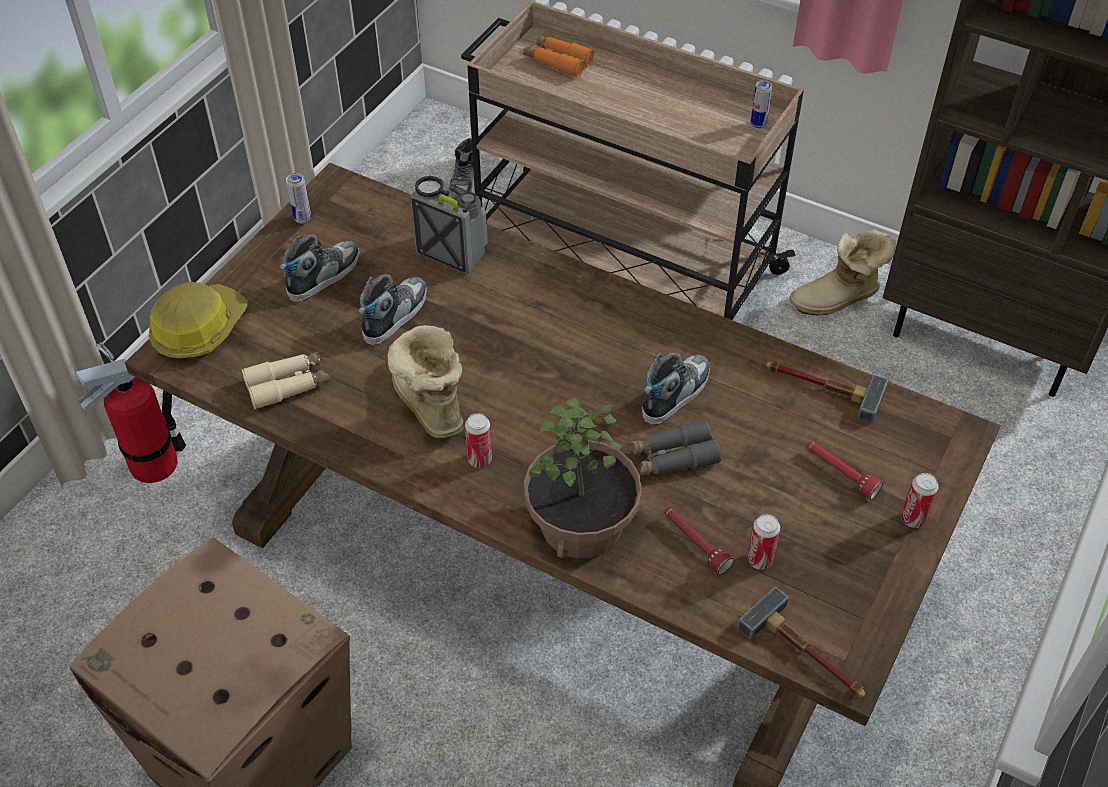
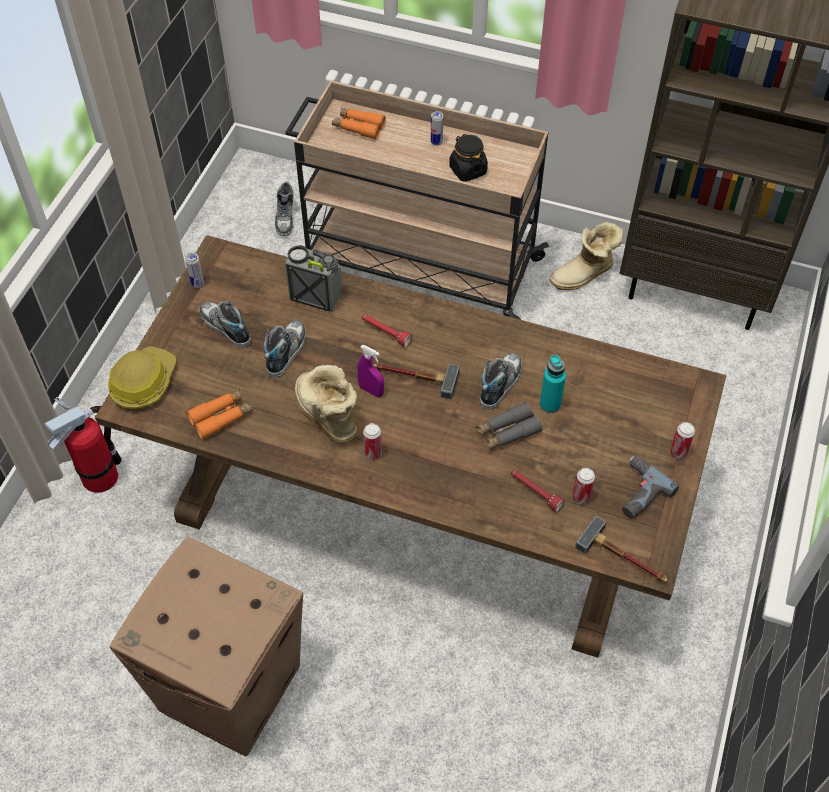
camera: 10 degrees left, 5 degrees up
beige binoculars [242,351,331,410] -> orange binoculars [186,389,253,440]
shoe [280,235,360,302] -> shoe turned 75 degrees counterclockwise [199,301,251,348]
potted plant [523,398,642,558] -> none
can [751,80,773,129] -> can moved to [431,111,443,146]
hammer [766,361,888,423] -> hammer moved to [373,362,460,399]
red flashlight [807,441,883,500] -> red flashlight moved to [362,314,412,347]
none -> purple spray bottle [357,345,384,397]
none -> black jar [449,134,488,182]
none -> turquoise bottle [540,355,566,413]
none -> power drill [622,456,679,519]

